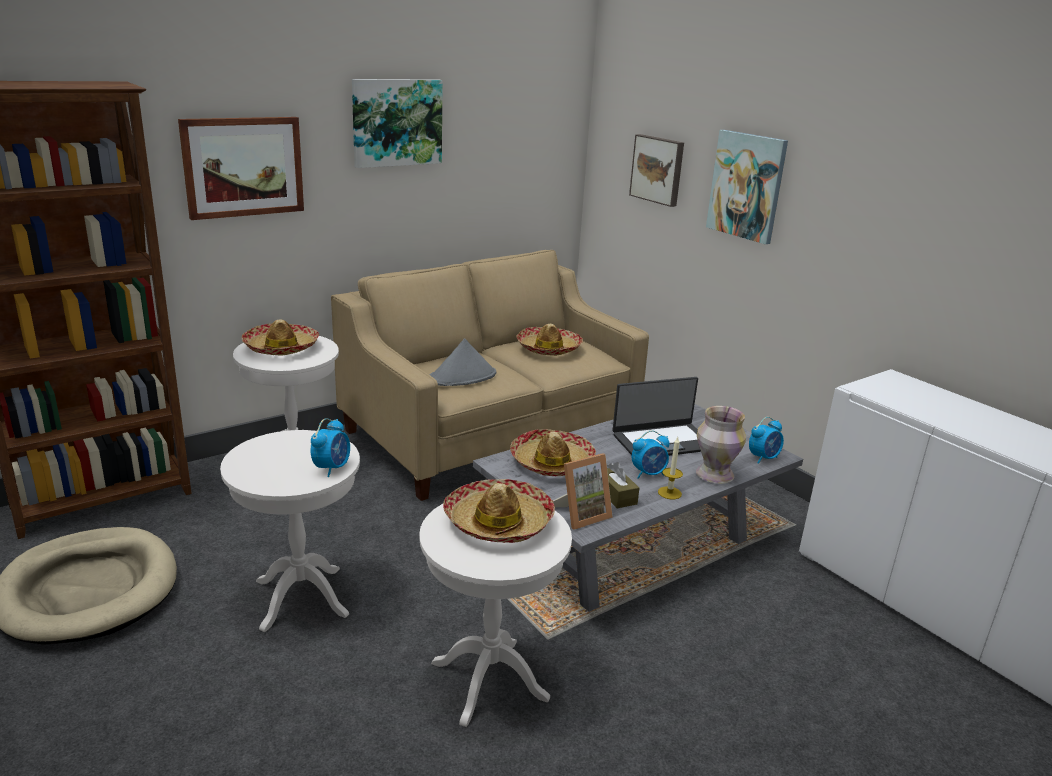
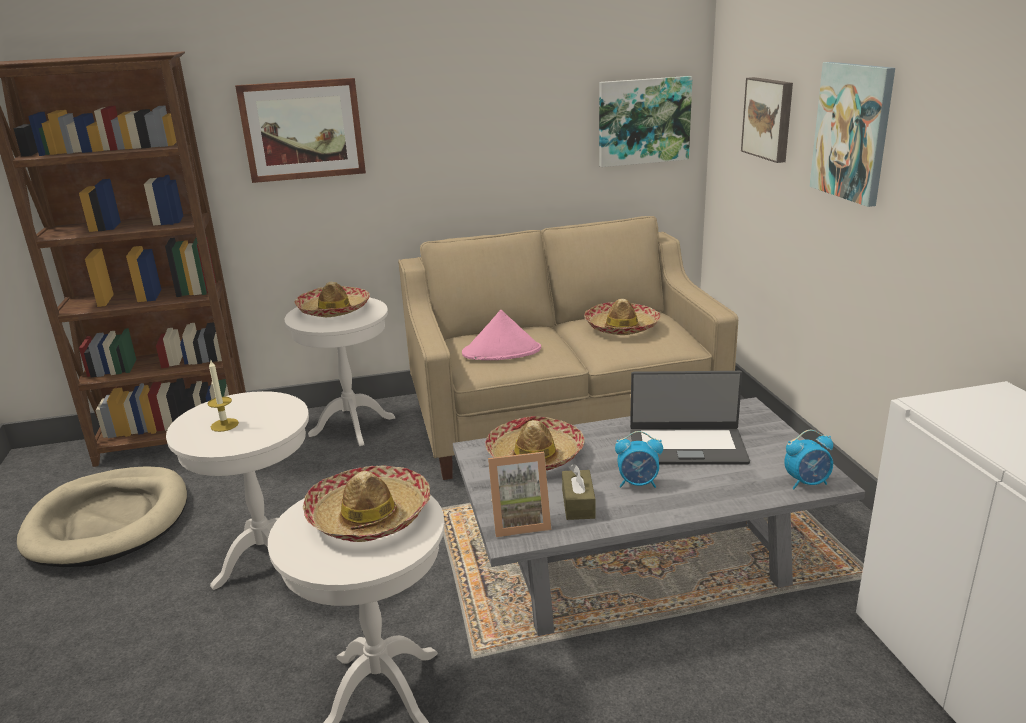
camera: 25 degrees right, 0 degrees up
alarm clock [310,418,350,477] -> none
picture [352,79,443,168] -> picture moved to [599,76,693,167]
grey hat [430,338,496,386] -> pink hat [462,310,541,360]
candle [658,437,683,499] -> candle moved to [208,360,239,432]
vase [696,406,746,484] -> none

